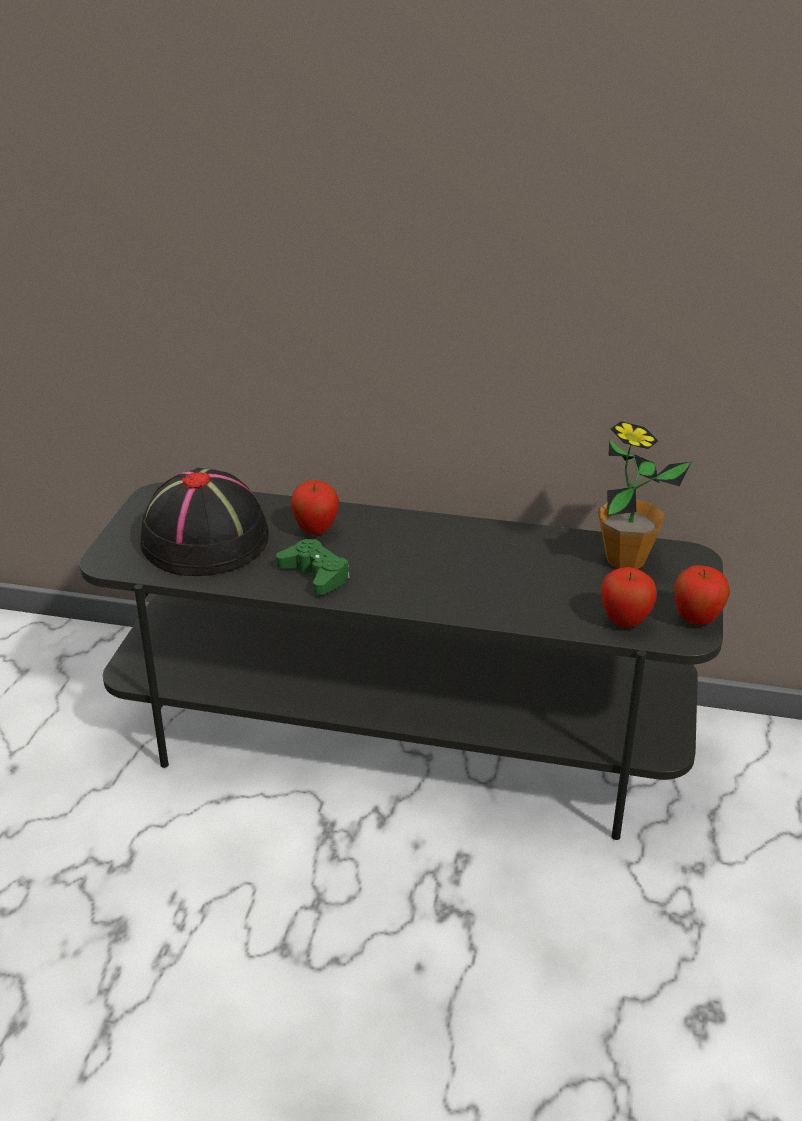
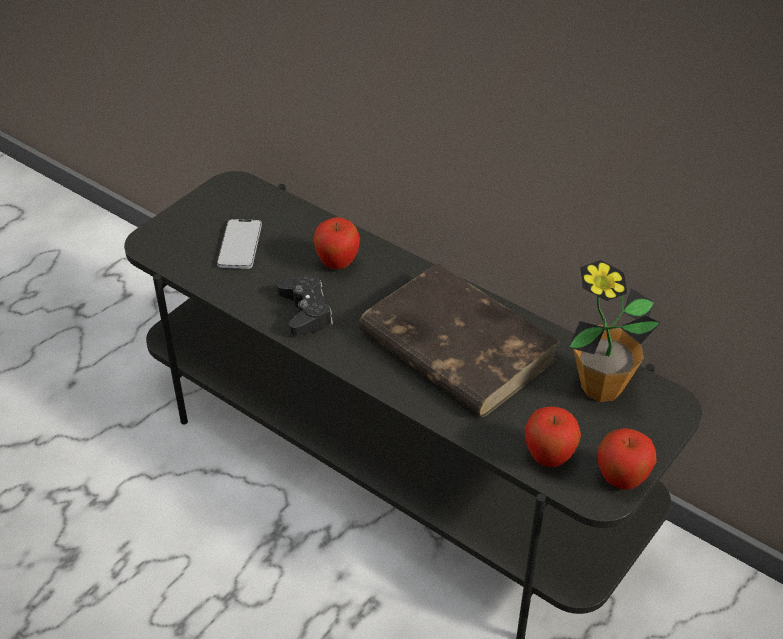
camera: 25 degrees right, 10 degrees up
black hat [140,468,269,576] -> phone [217,219,262,269]
green game controller [276,539,350,595] -> black game controller [277,275,333,336]
none -> brown book [358,263,560,417]

